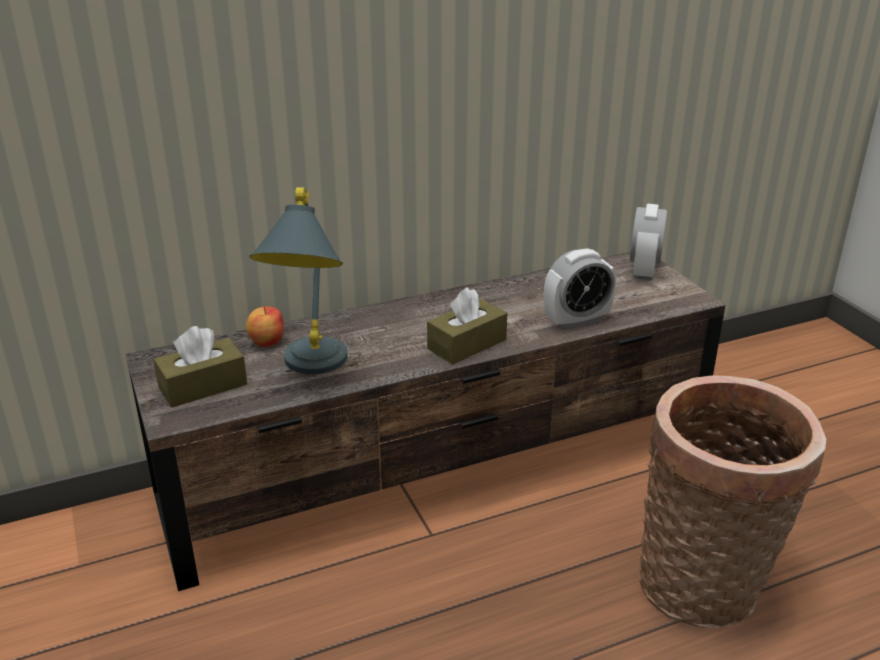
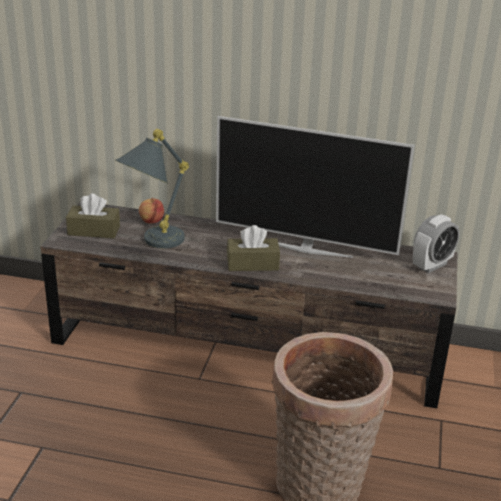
camera: 35 degrees right, 0 degrees up
alarm clock [544,248,616,330] -> none
none -> television [216,116,415,258]

